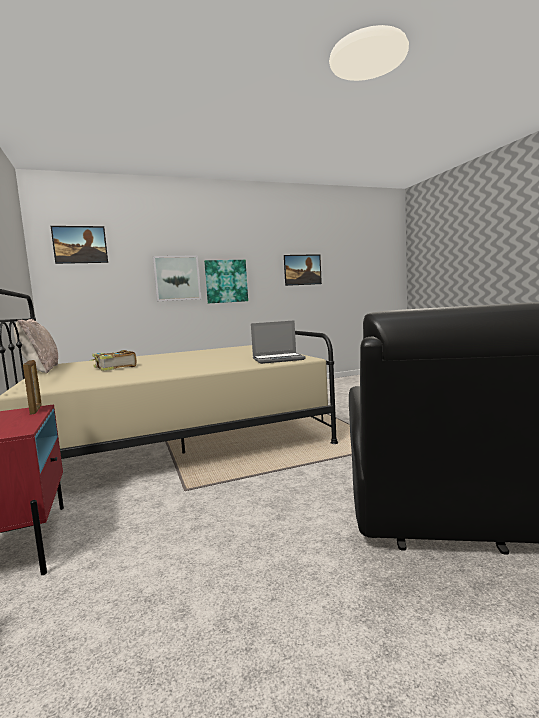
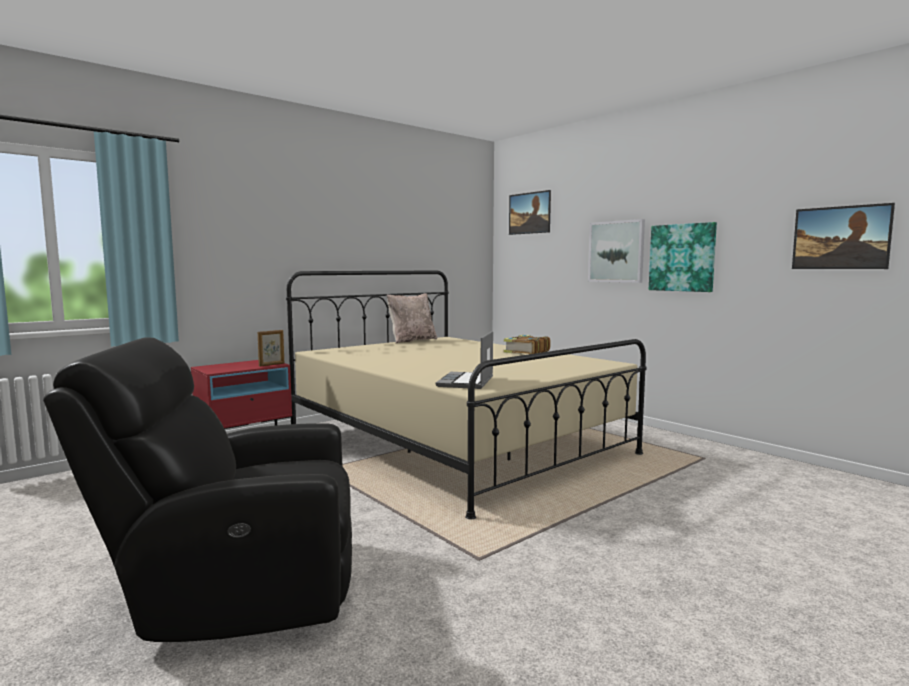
camera: 70 degrees right, 0 degrees up
book [89,350,137,371] -> book moved to [504,335,551,354]
laptop [251,320,305,364] -> laptop turned 45 degrees clockwise [436,331,493,389]

